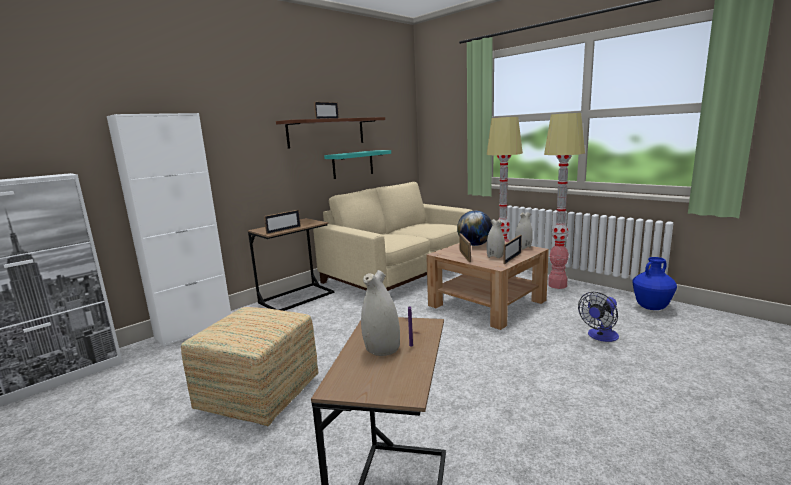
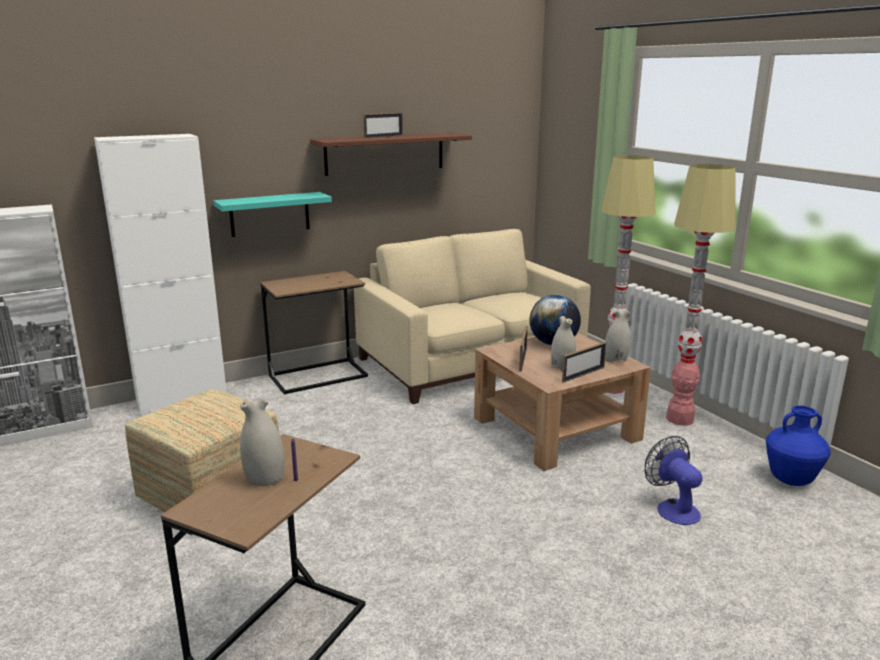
camera: 15 degrees right, 5 degrees up
picture frame [264,210,301,234] -> none
turquoise shelf [324,150,391,179] -> turquoise shelf moved to [214,192,332,237]
fan [578,292,619,342] -> fan turned 90 degrees clockwise [645,436,703,525]

